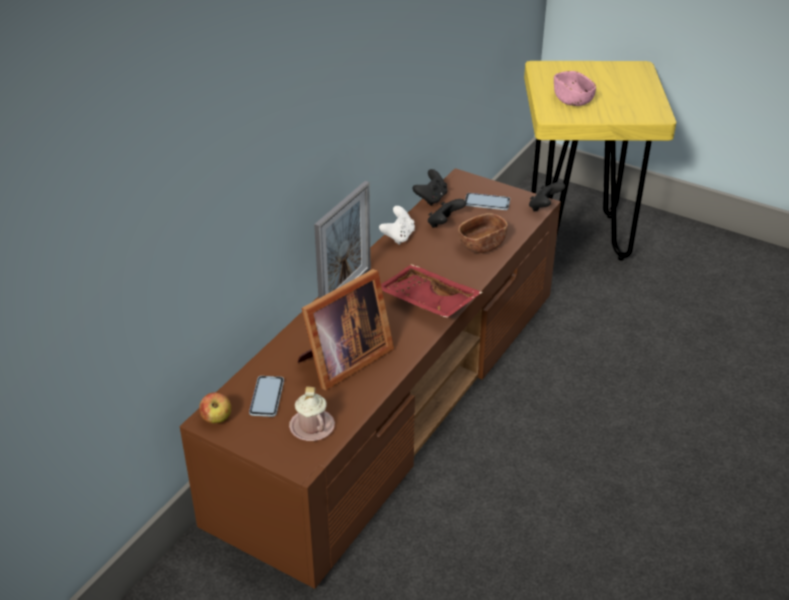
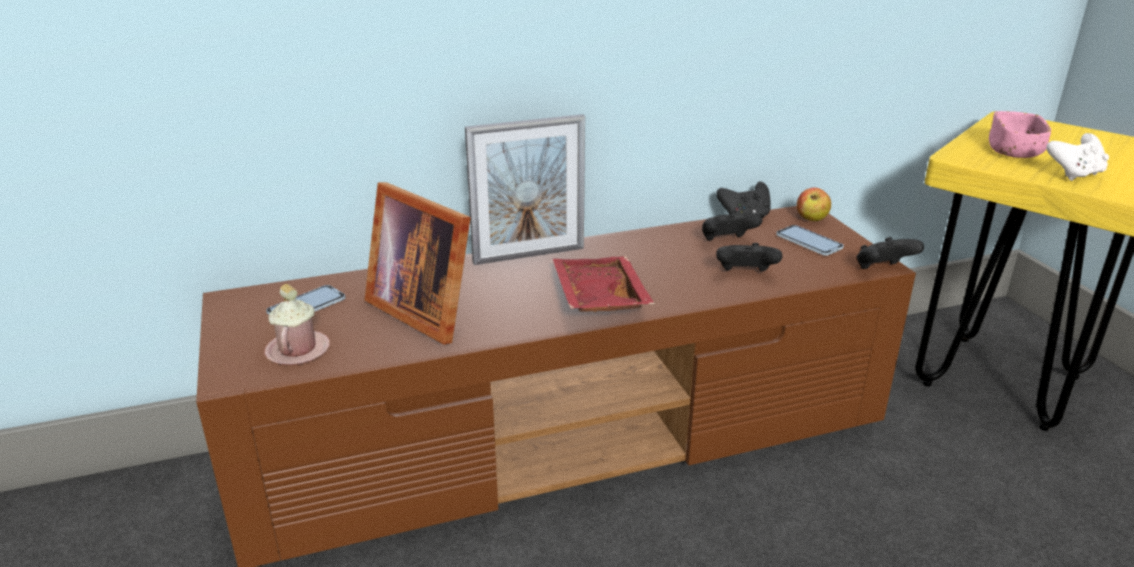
camera: 40 degrees right, 10 degrees down
apple [199,392,231,423] -> apple moved to [797,188,831,221]
picture frame [298,269,394,391] -> picture frame turned 45 degrees clockwise [365,182,471,345]
white game controller [379,206,415,245] -> white game controller moved to [1046,133,1109,181]
brown bowl [458,213,508,253] -> black game controller [716,243,782,272]

